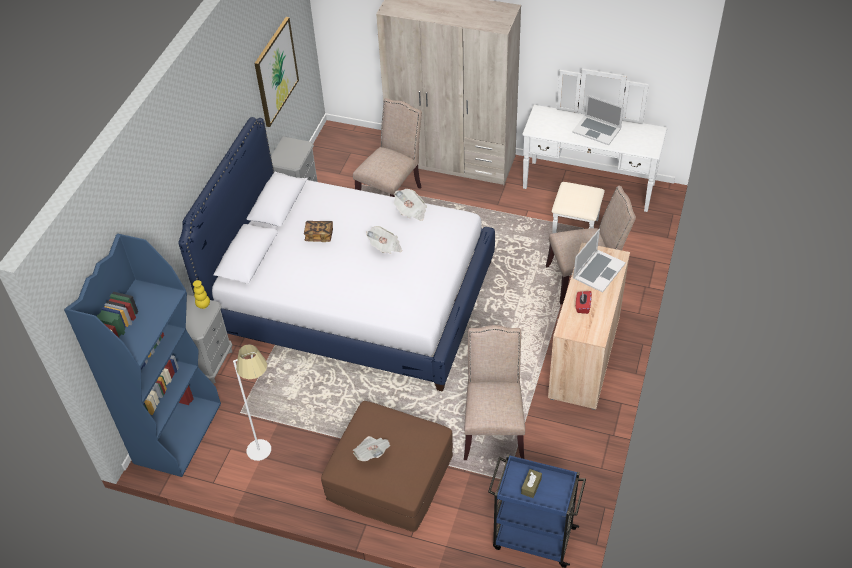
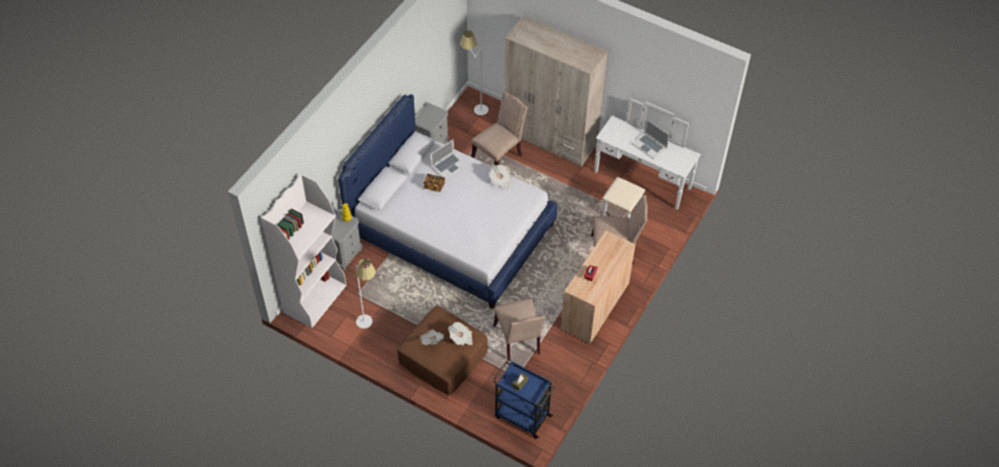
camera: 10 degrees right, 5 degrees up
blue bookcase [64,233,221,477] -> white bookcase [261,174,347,328]
picture [254,17,299,127] -> none
newspaper [366,226,402,254] -> newspaper moved to [448,322,473,346]
beige chair [464,325,525,460] -> beige chair turned 150 degrees clockwise [493,299,545,361]
laptop [573,229,626,293] -> laptop moved to [430,140,467,179]
none -> white floor lamp [460,30,488,115]

